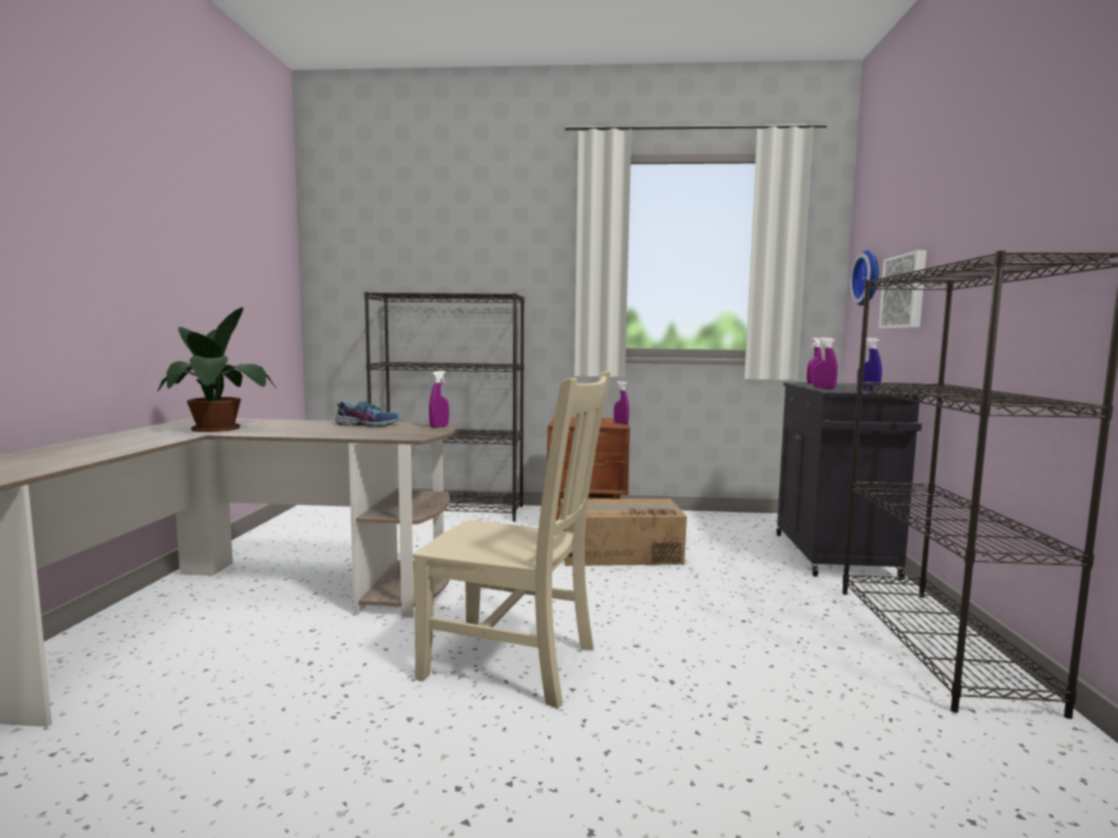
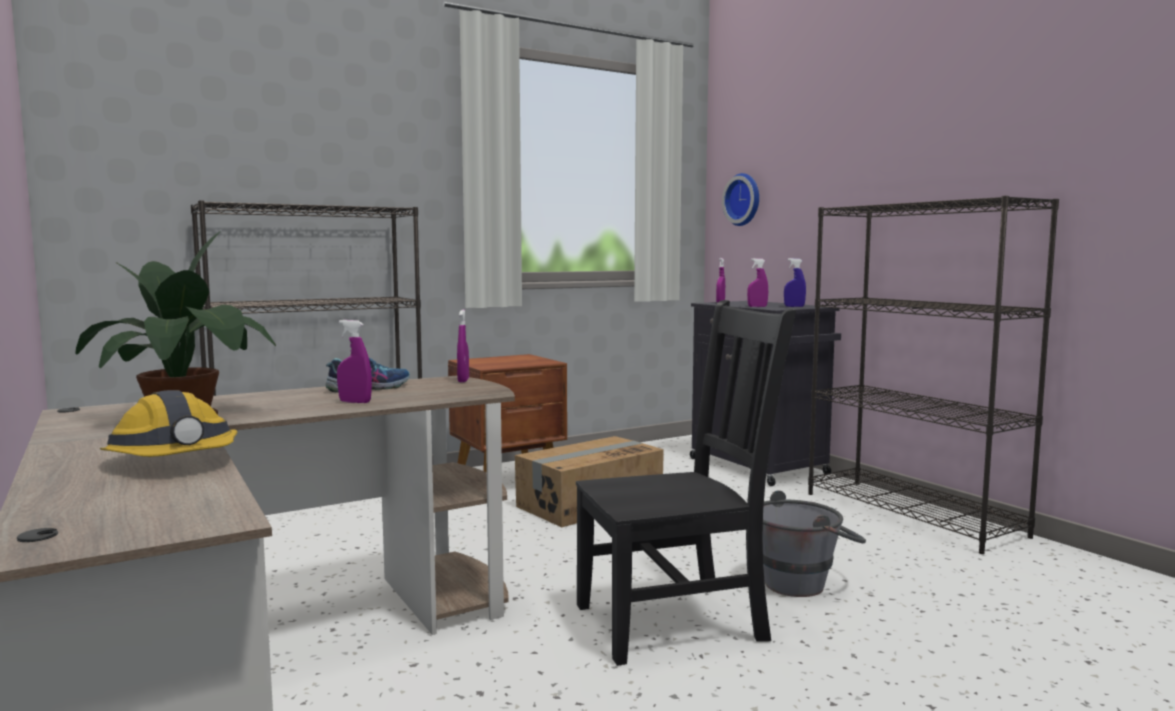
camera: 35 degrees left, 0 degrees up
beige chair [413,371,611,709] -> black chair [576,300,796,666]
purple spray bottle [614,381,629,424] -> purple spray bottle moved to [337,320,372,403]
picture [878,250,927,329] -> none
none -> hard hat [100,390,238,457]
none -> grey bucket [762,490,866,597]

